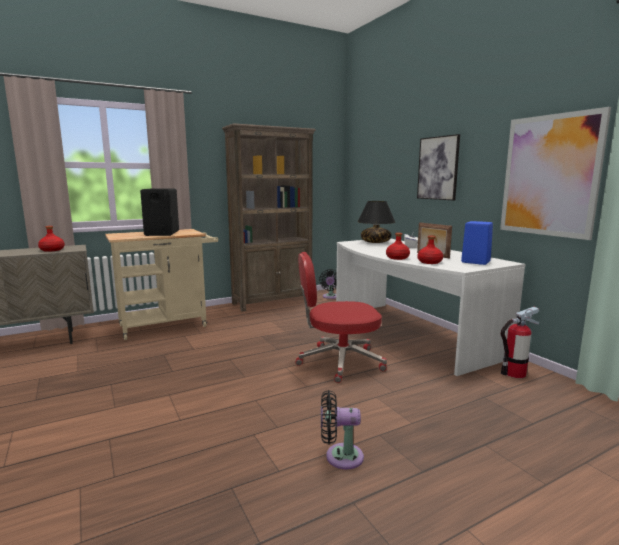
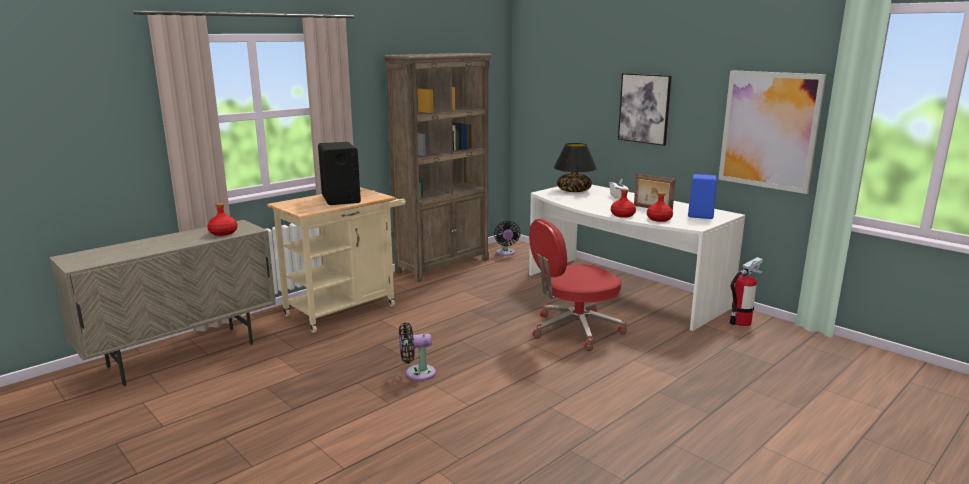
camera: 15 degrees left, 5 degrees up
black fan [321,390,364,470] -> black fan moved to [399,322,436,381]

